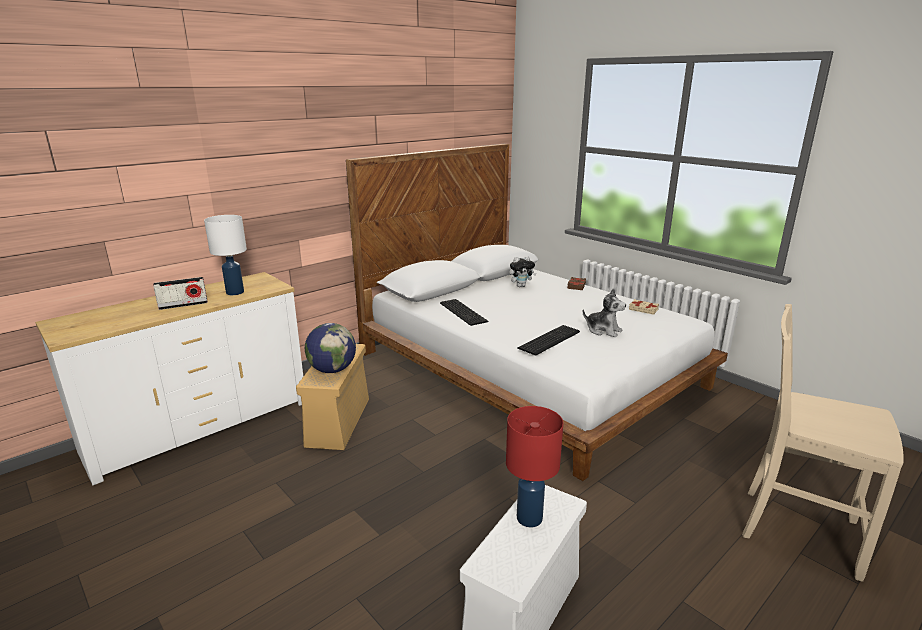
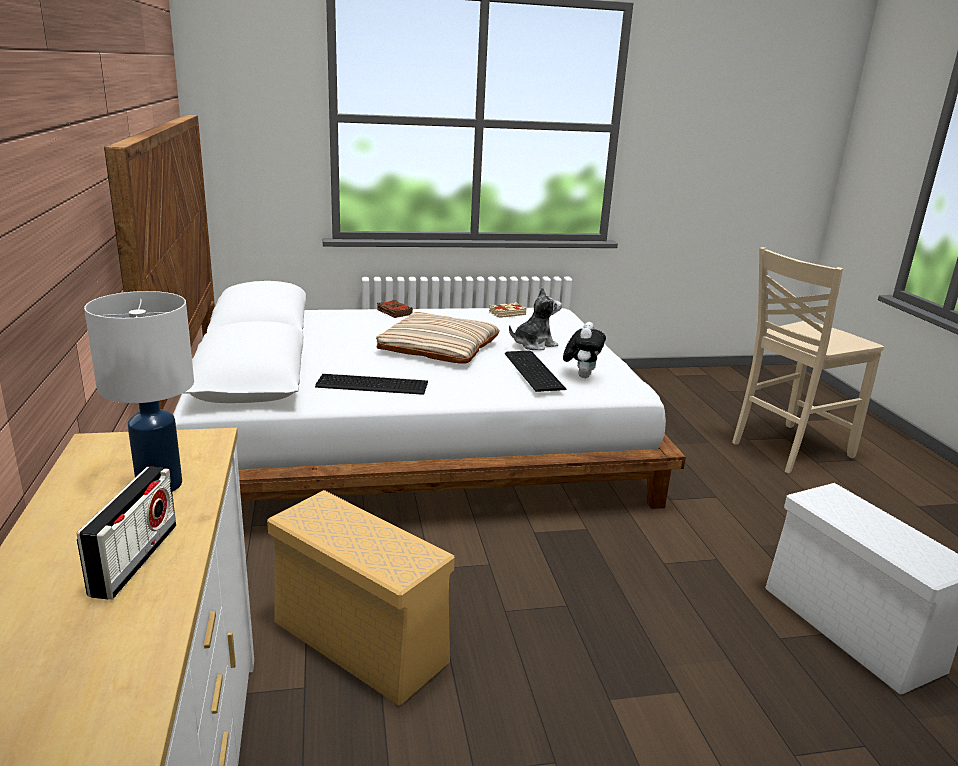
camera: 60 degrees left, 0 degrees up
globe [305,323,356,373] -> none
red table lamp [506,406,563,527] -> none
plush toy [509,256,536,287] -> plush toy moved to [563,322,606,378]
none -> beige pillow [376,312,500,364]

